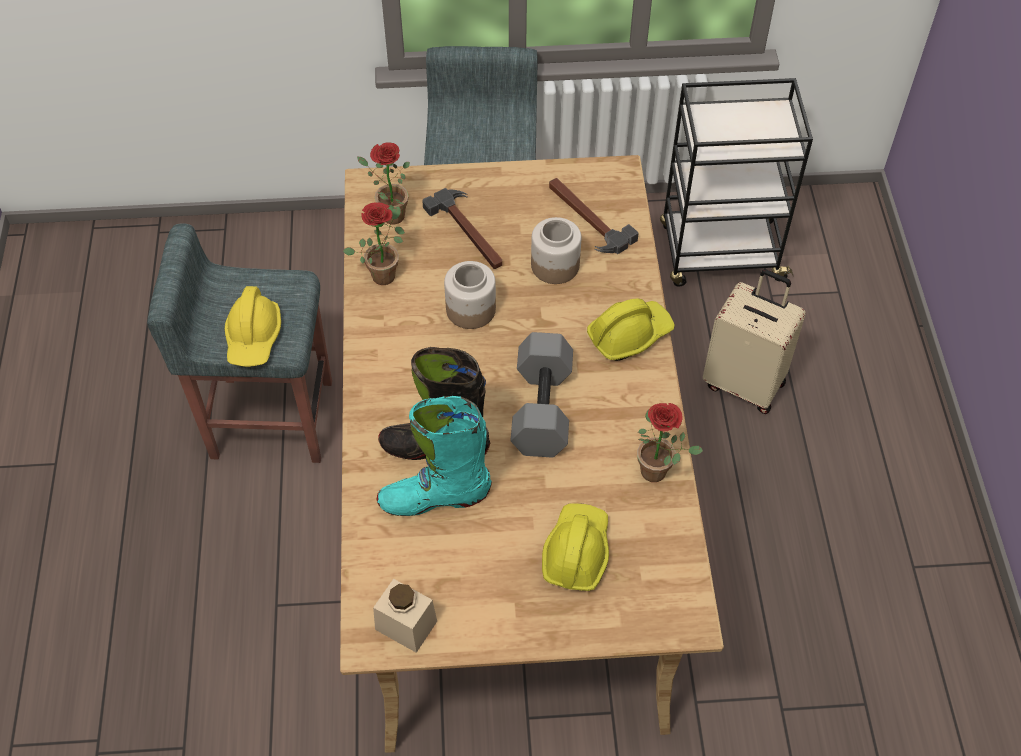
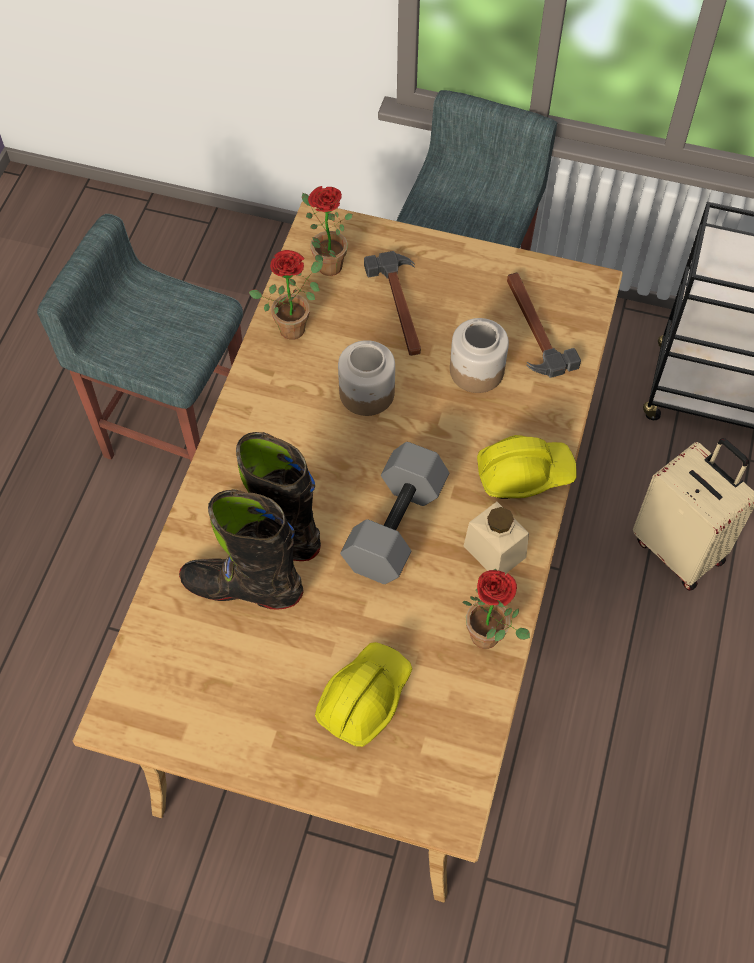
camera: 20 degrees right, 5 degrees up
yellow hard hat [225,286,281,367] -> none
beige jar [373,579,437,653] -> beige jar moved to [464,502,529,574]
turquoise boot [377,396,492,516] -> black boot [179,489,303,610]

